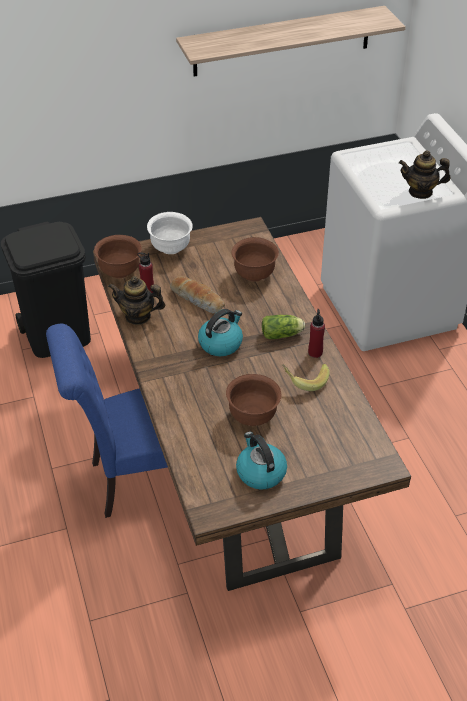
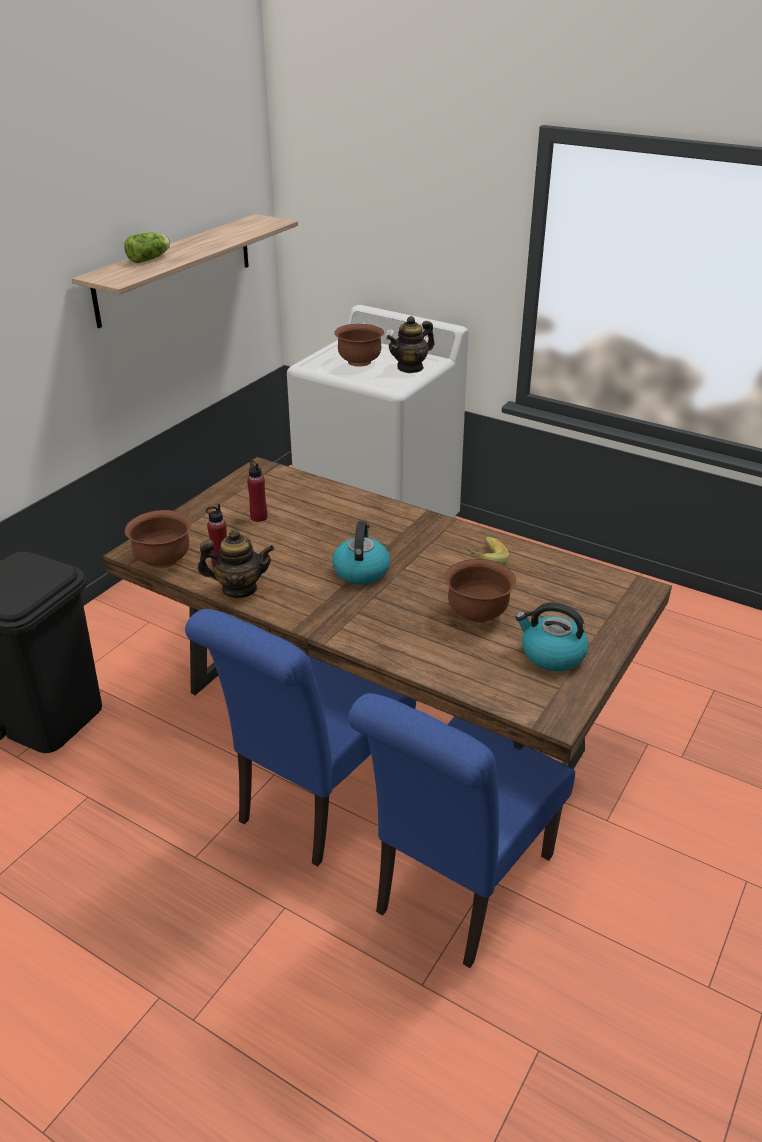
camera: 40 degrees left, 10 degrees down
teapot [108,276,165,325] -> teapot turned 150 degrees counterclockwise [198,529,275,598]
white bowl [147,212,193,254] -> none
bread [170,276,225,314] -> none
brown bowl [231,237,279,282] -> brown bowl moved to [334,324,384,367]
lettuce [262,315,305,339] -> lettuce moved to [124,232,170,263]
red bottle [308,309,325,358] -> red bottle moved to [247,459,267,522]
none -> blue chair [348,693,575,968]

